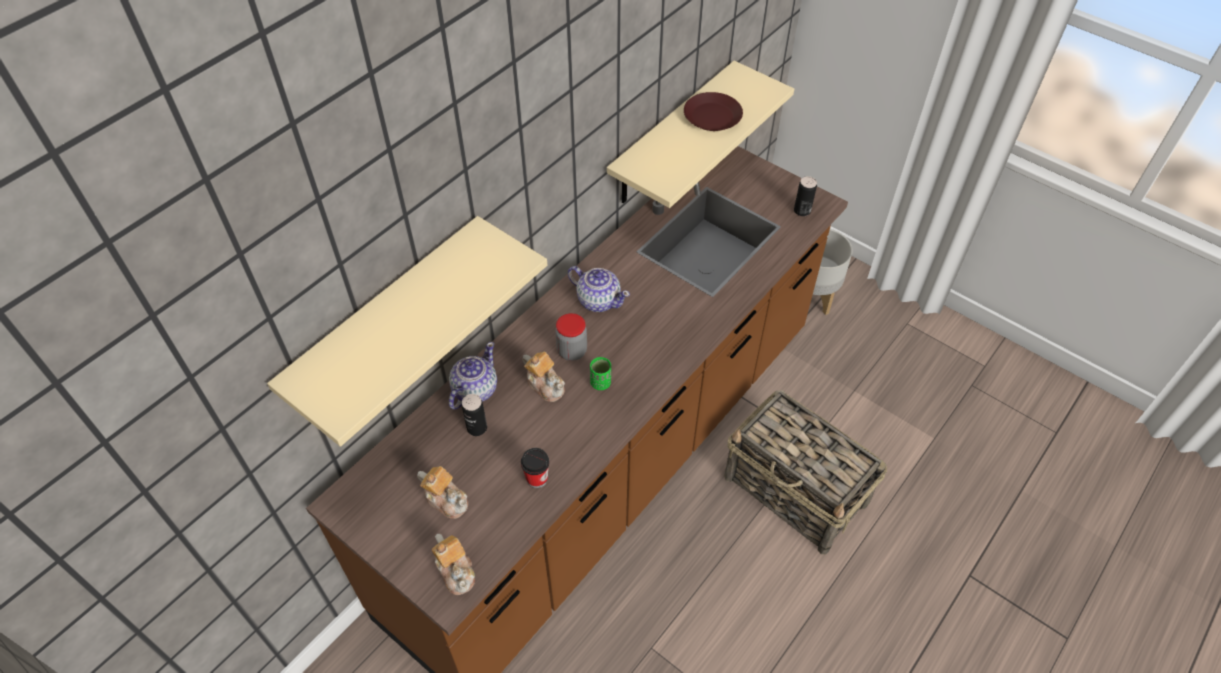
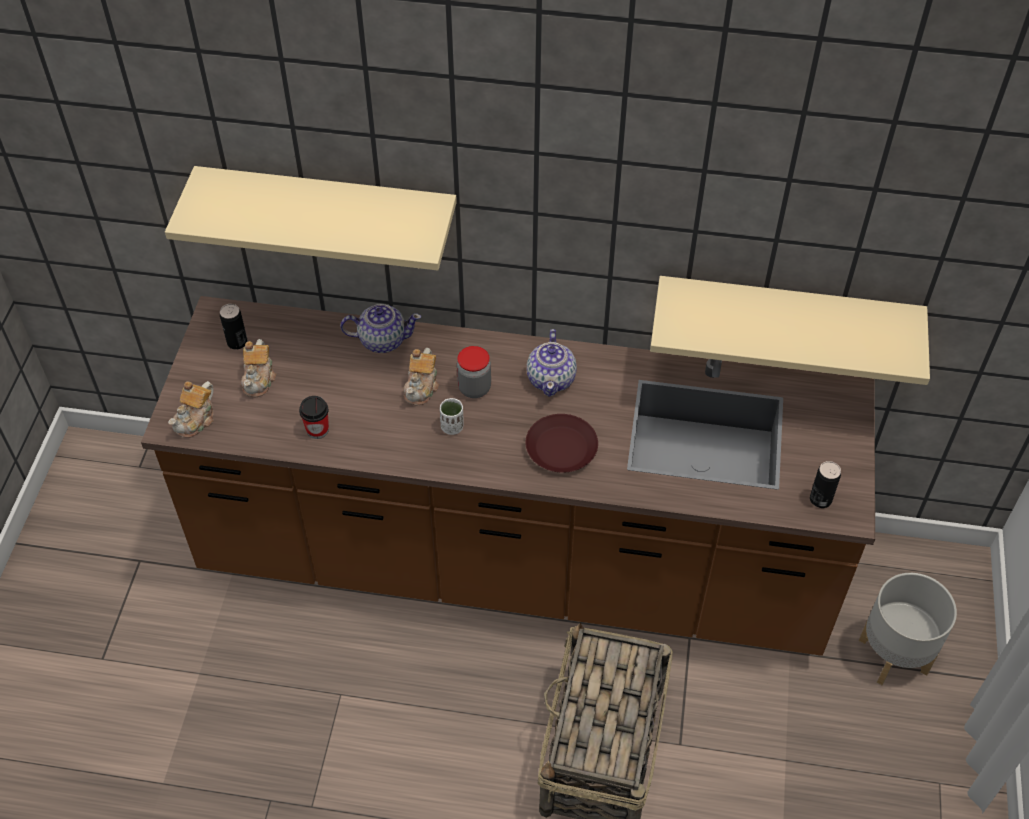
camera: 60 degrees right, 0 degrees up
can [462,394,487,436] -> can moved to [220,304,248,350]
green cup [590,357,611,390] -> white cup [440,398,463,435]
brown plate [684,92,743,131] -> brown plate moved to [525,414,598,473]

